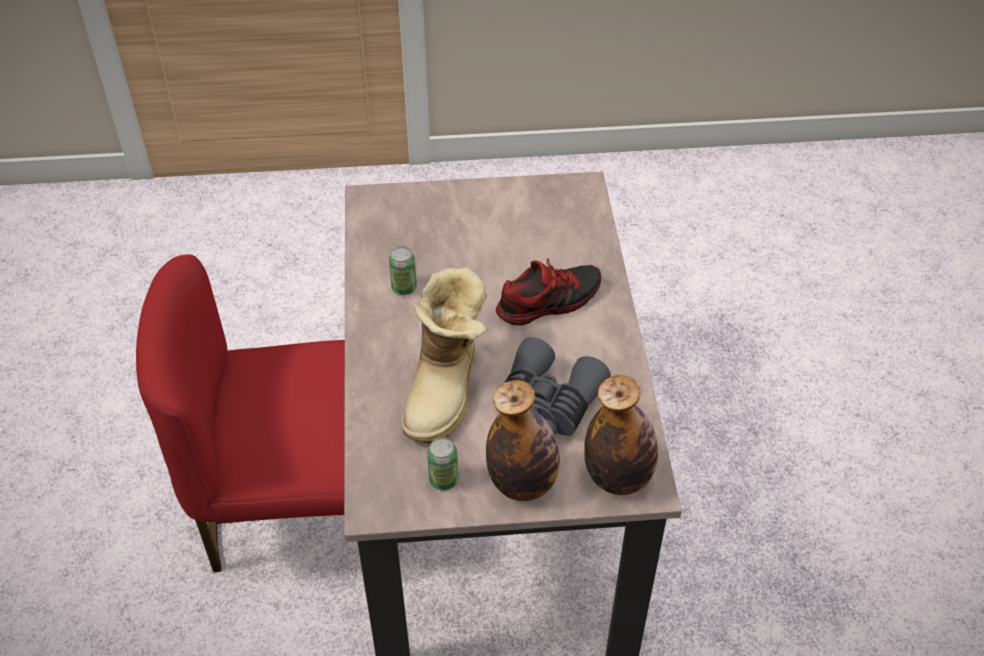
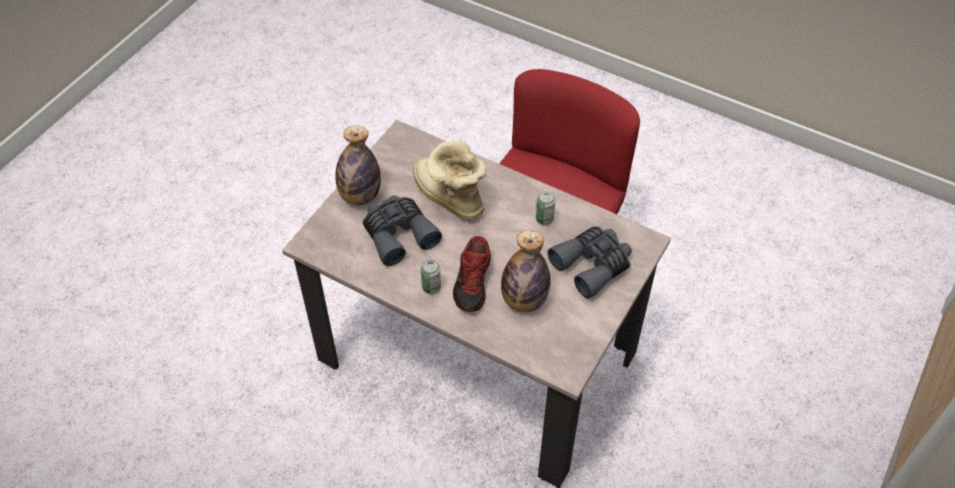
camera: 125 degrees right, 5 degrees up
can [427,437,458,491] -> can moved to [421,260,441,294]
bottle [584,375,658,495] -> bottle moved to [501,230,551,313]
none -> grey binoculars [547,227,632,299]

